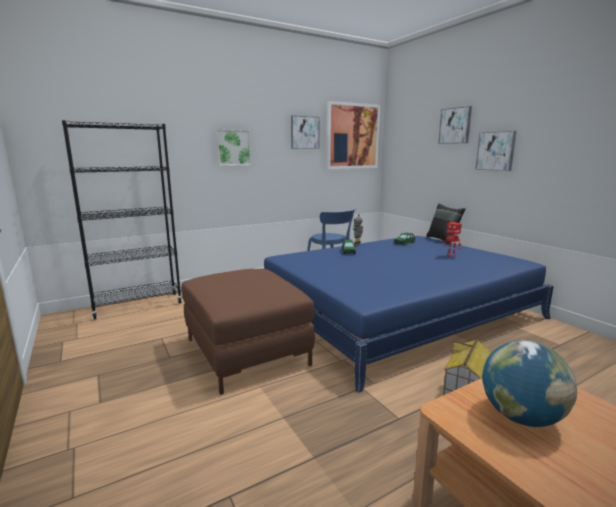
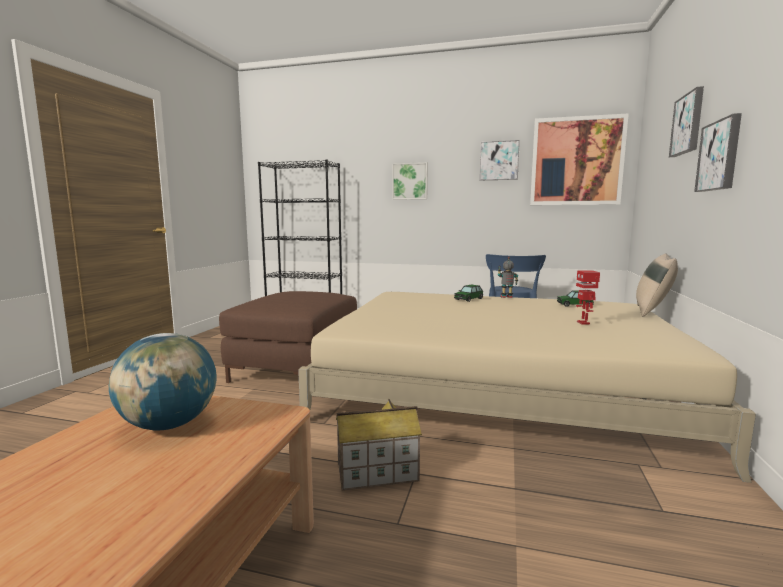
camera: 45 degrees right, 5 degrees down
blue bed [264,236,554,393] -> beige bed [298,292,756,483]
black pillow [426,203,465,244] -> beige pillow [636,254,678,317]

